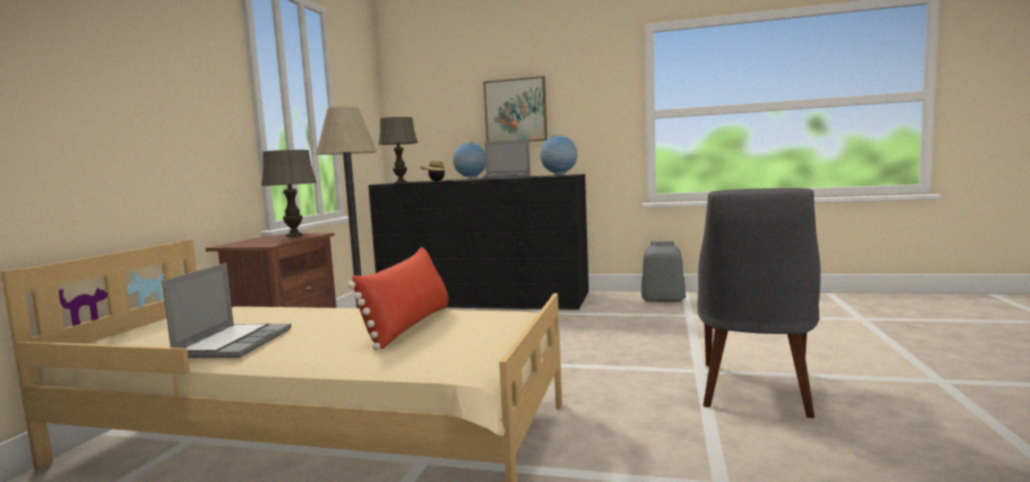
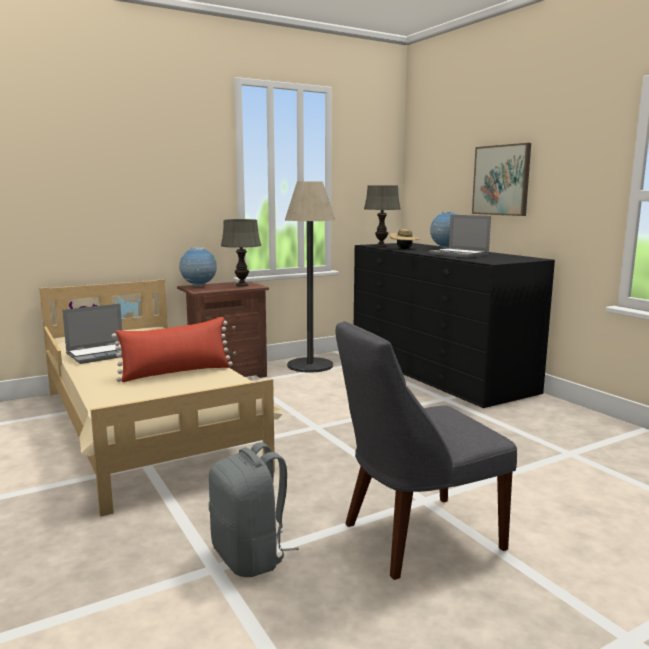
camera: 45 degrees right, 5 degrees up
globe [539,135,577,176] -> globe moved to [179,247,217,287]
grey backpack [641,241,686,302] -> grey backpack moved to [208,442,299,577]

